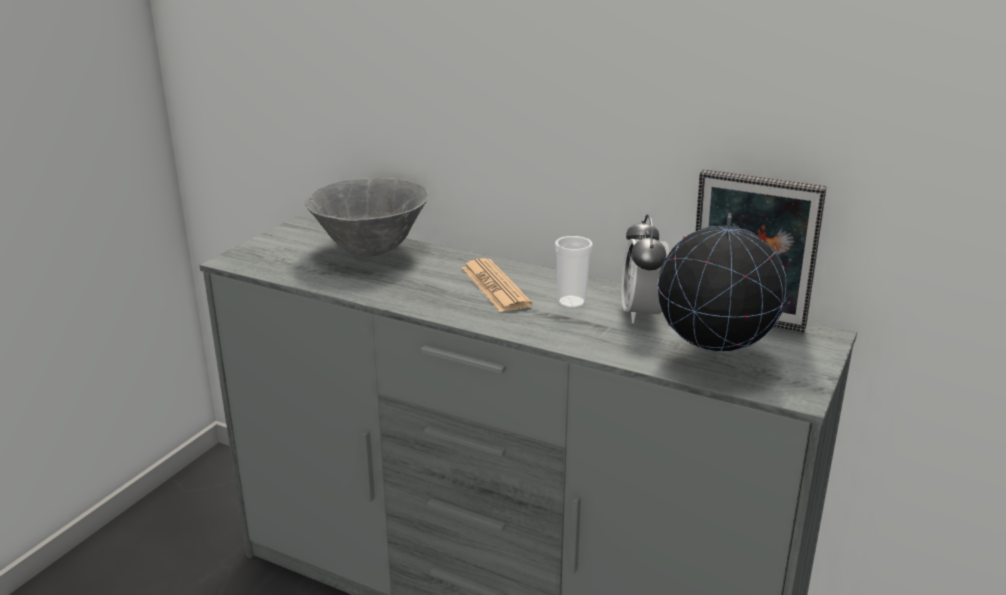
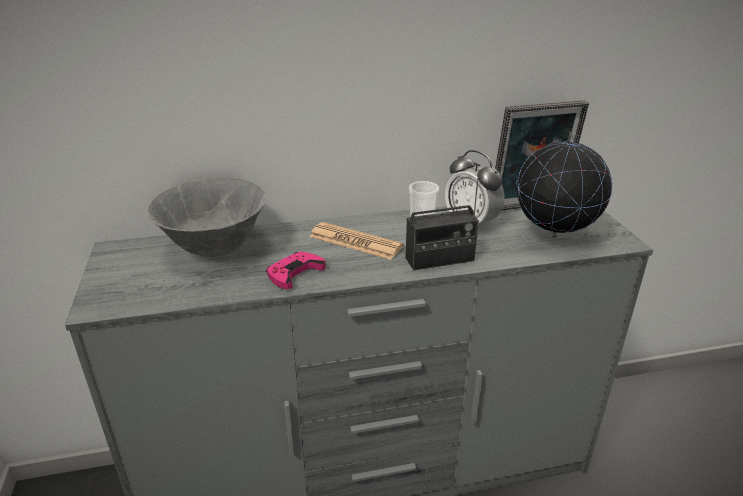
camera: 40 degrees left, 5 degrees up
none -> pink game controller [266,252,326,290]
none -> radio [406,169,479,271]

